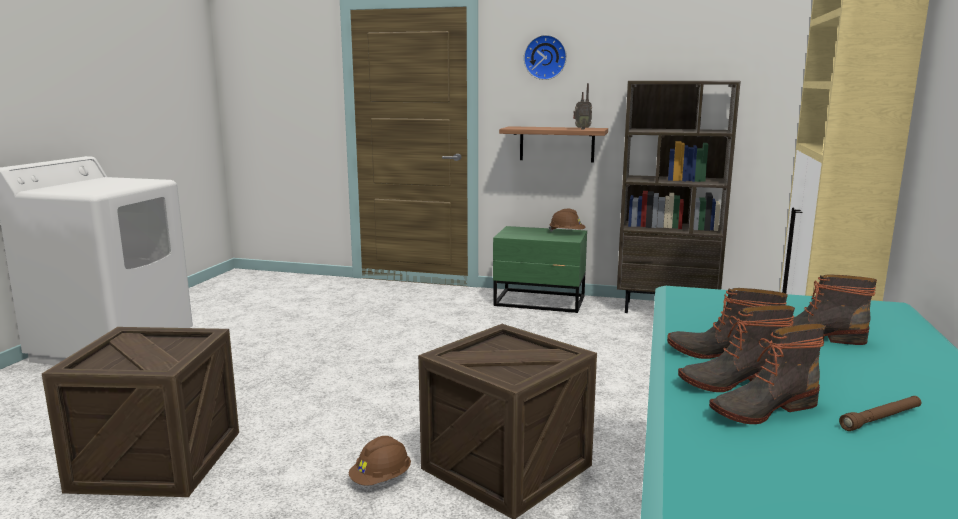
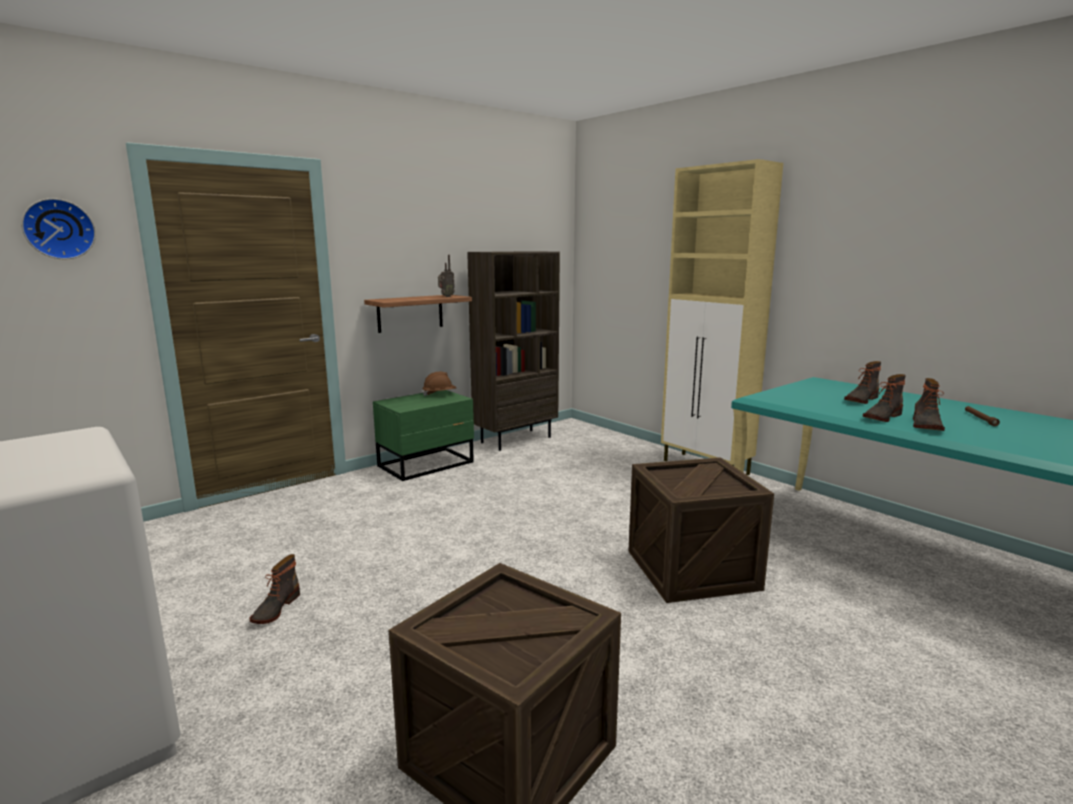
camera: 55 degrees left, 0 degrees up
brown hard hat [349,436,411,486] -> none
wall clock [524,35,567,80] -> wall clock moved to [21,198,96,259]
boot [709,323,826,424] -> boot moved to [249,554,300,624]

